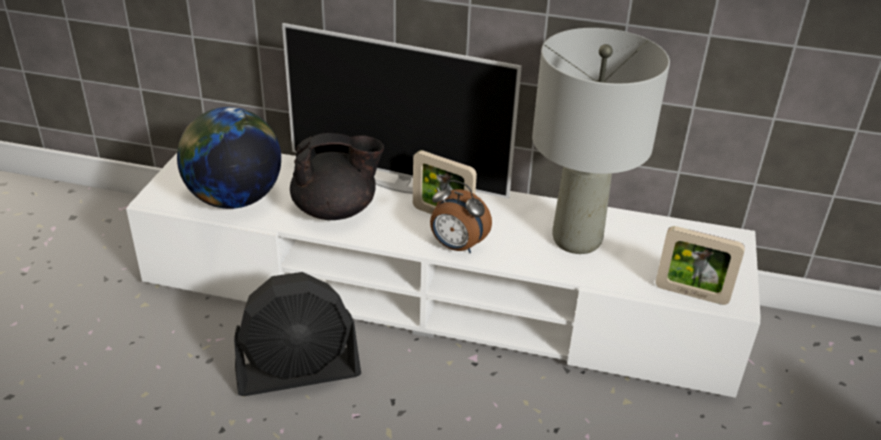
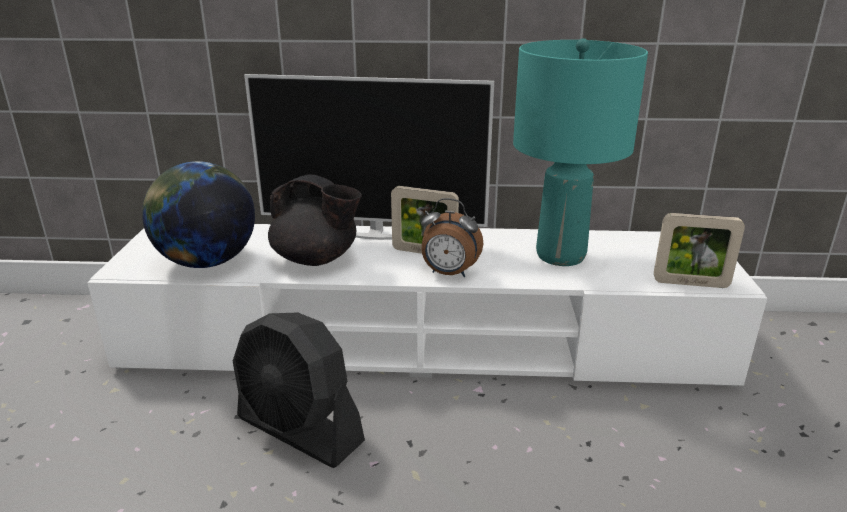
camera: 10 degrees left, 10 degrees down
black fan [234,272,361,396] -> black fan turned 60 degrees clockwise [233,312,365,468]
black teapot [290,133,384,220] -> black teapot turned 45 degrees clockwise [268,175,362,266]
grey table lamp [532,28,670,254] -> turquoise table lamp [513,38,648,266]

